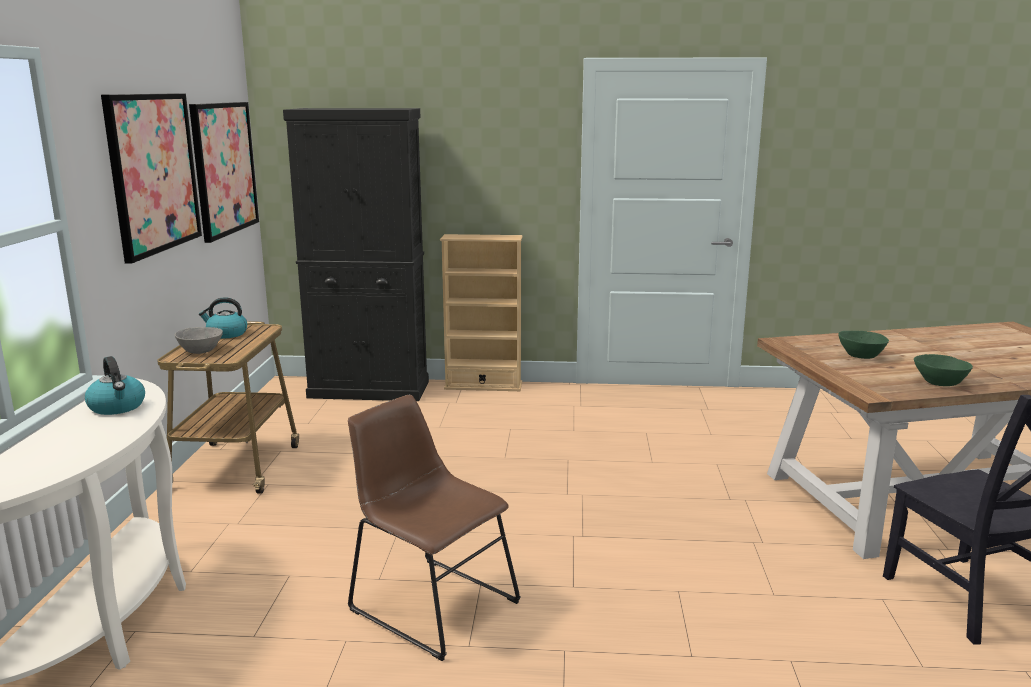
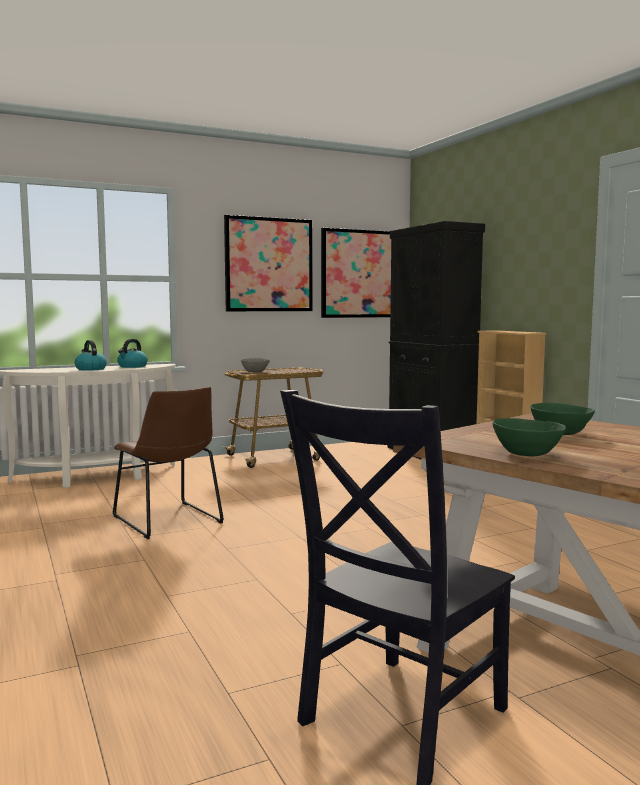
camera: 60 degrees right, 10 degrees down
kettle [199,297,247,339] -> kettle moved to [74,340,107,371]
brown chair [348,395,521,661] -> brown chair turned 135 degrees clockwise [113,387,224,539]

